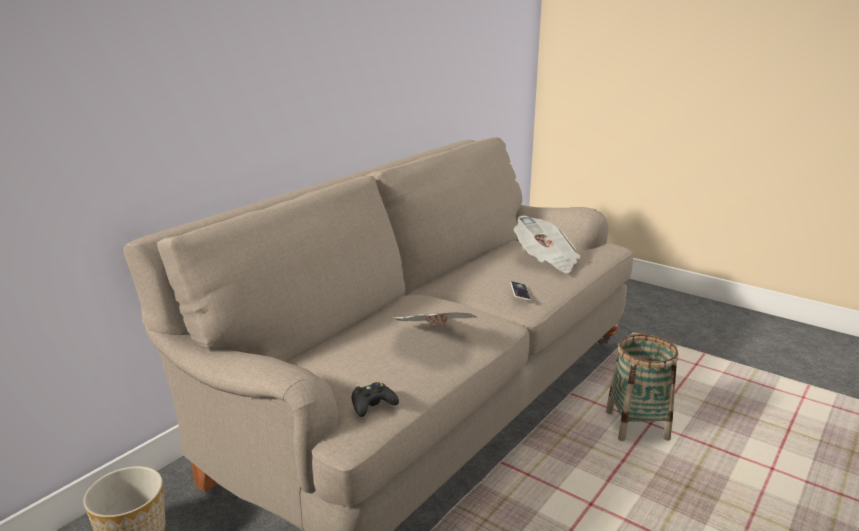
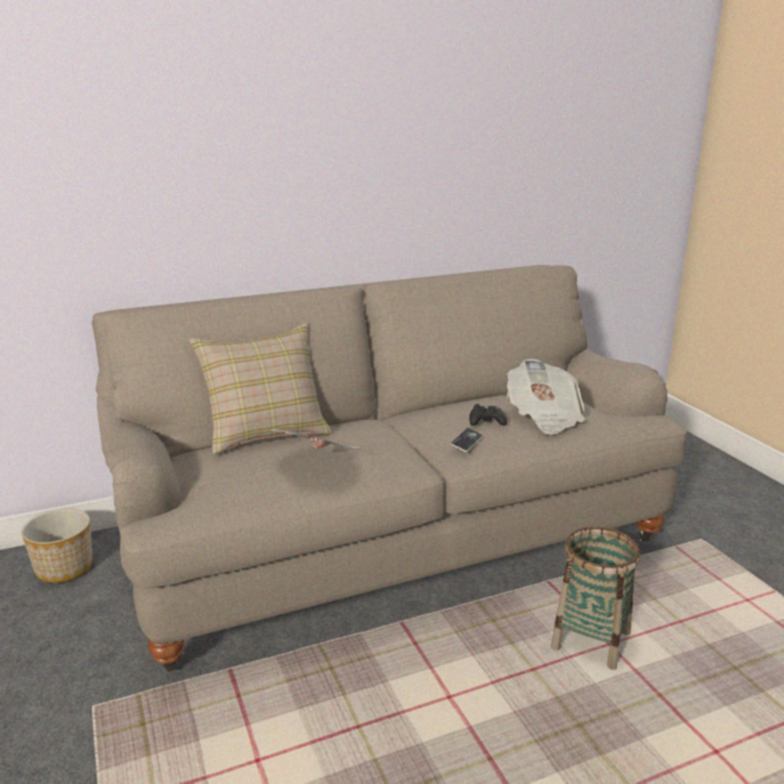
camera: 30 degrees right, 0 degrees up
black game controller [352,382,399,417] -> black game controller moved to [469,404,507,426]
none -> beige pillow [189,322,333,455]

